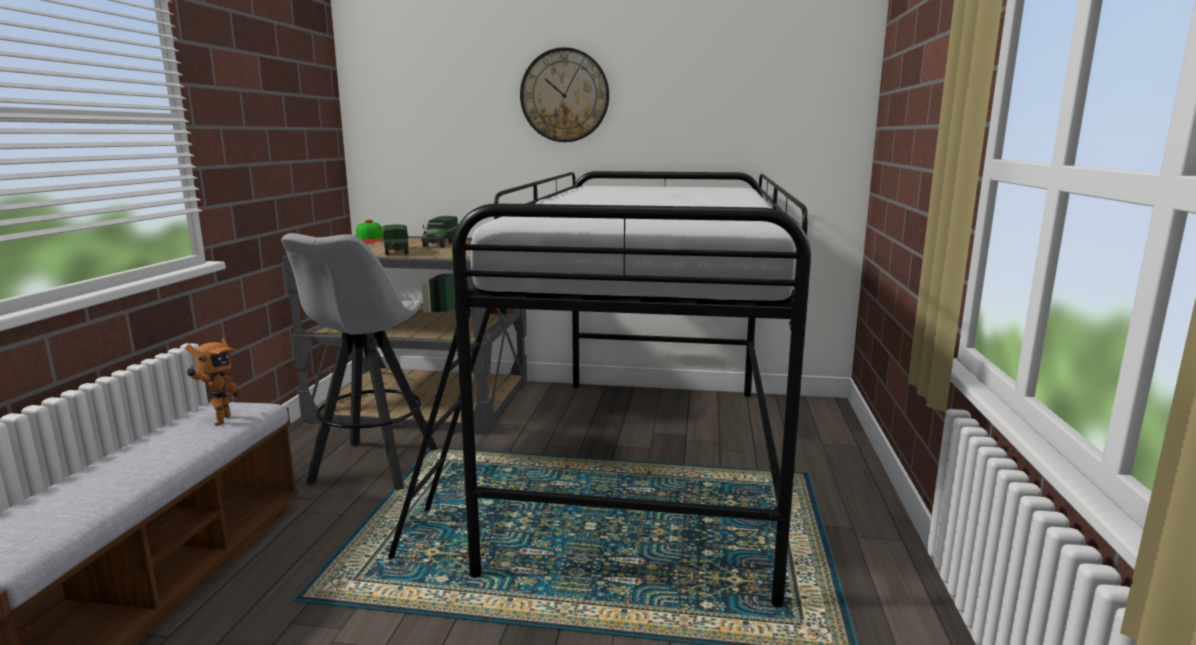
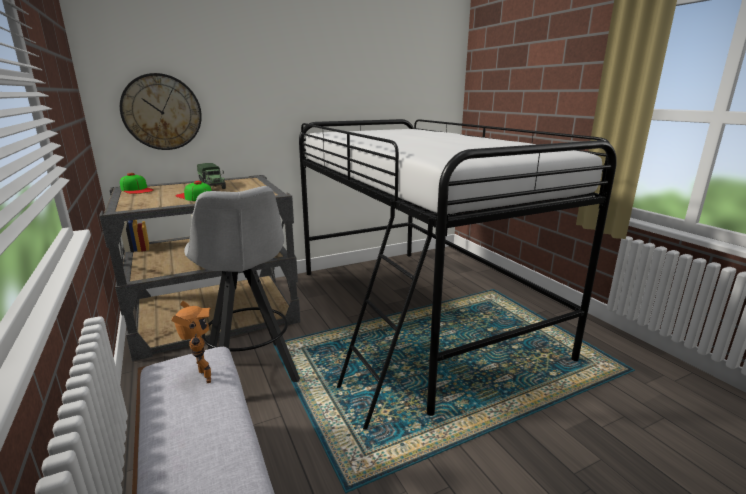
camera: 35 degrees left, 5 degrees up
toy truck [381,224,408,255] -> cap [176,181,212,201]
wall clock [520,47,609,142] -> wall clock moved to [120,73,202,150]

